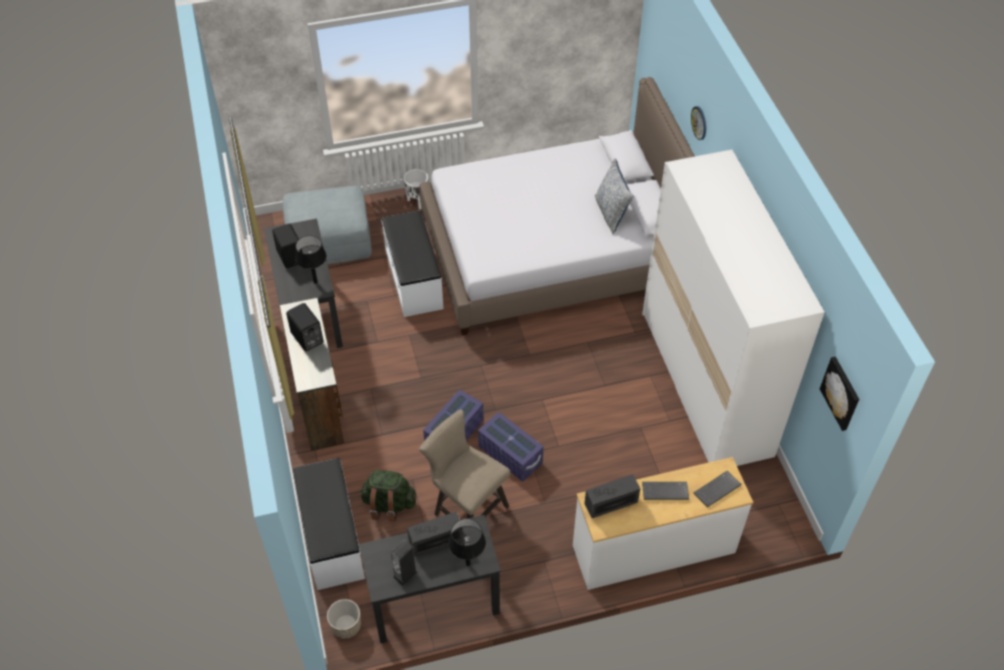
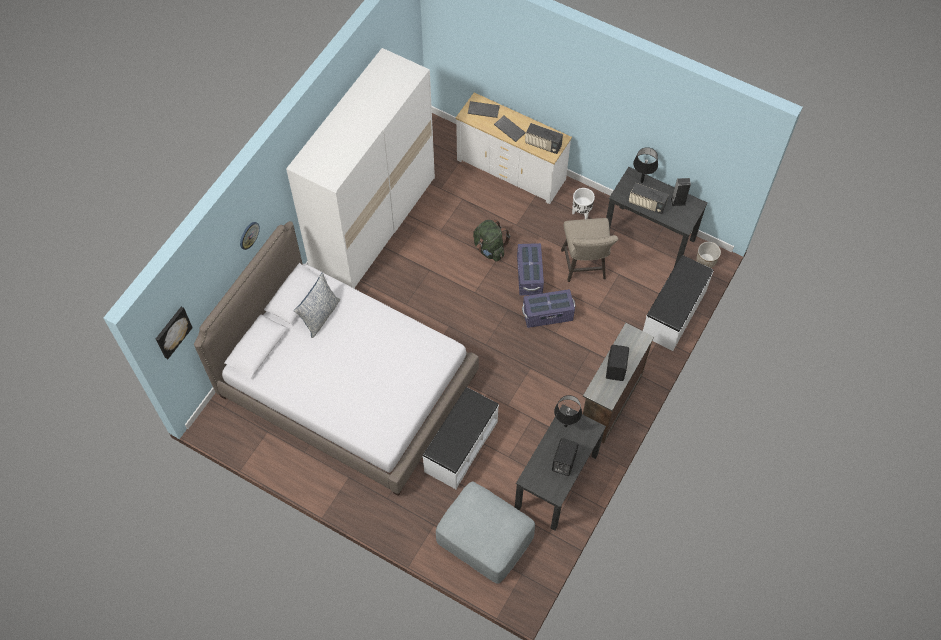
camera: 135 degrees left, 10 degrees up
green backpack [360,470,416,522] -> green backpack moved to [473,220,510,262]
white planter [404,169,428,209] -> white planter moved to [572,188,595,219]
picture [820,357,859,431] -> picture moved to [156,307,193,359]

